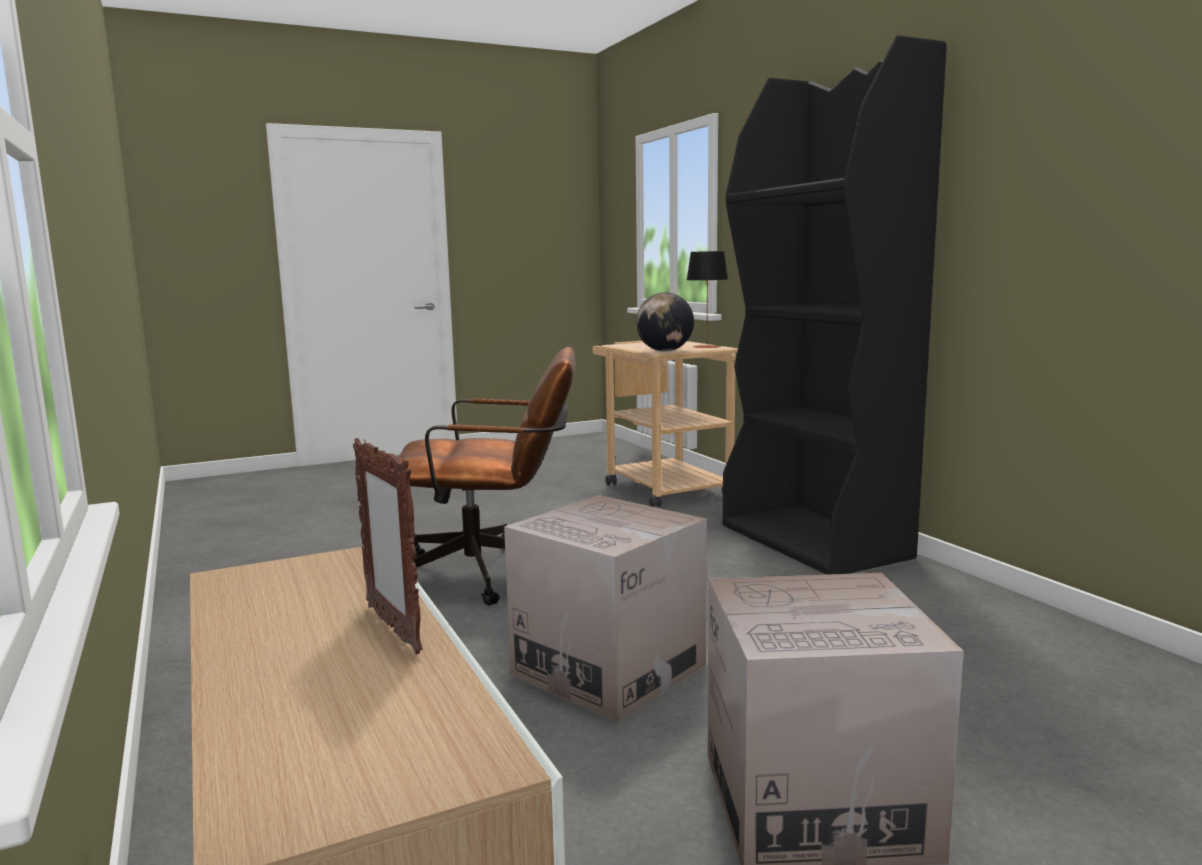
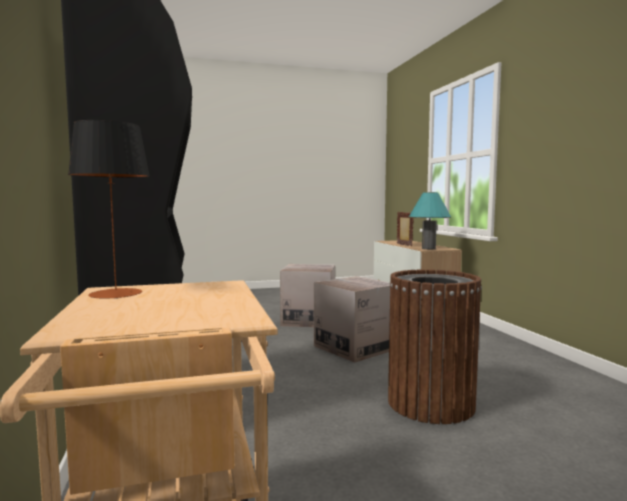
camera: 170 degrees left, 5 degrees down
brown office chair [398,347,575,606] -> brown trash can [388,269,482,424]
globe [636,292,694,351] -> none
none -> turquoise table lamp [409,192,451,249]

